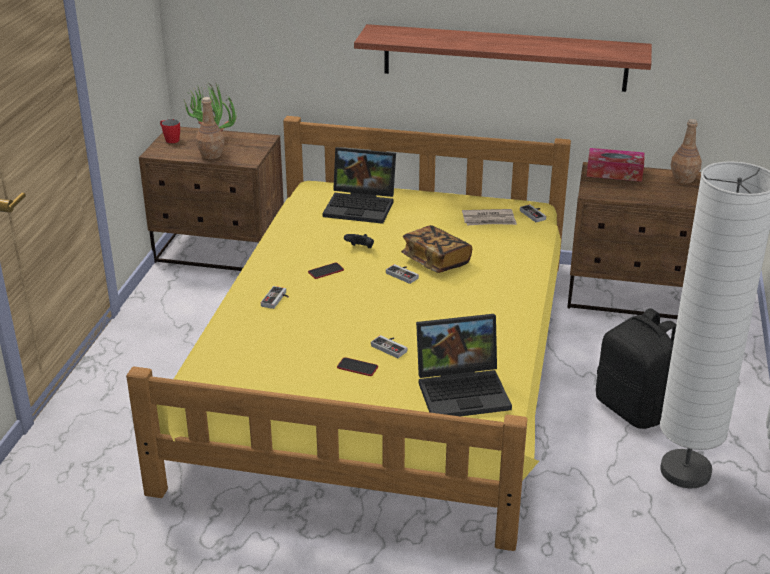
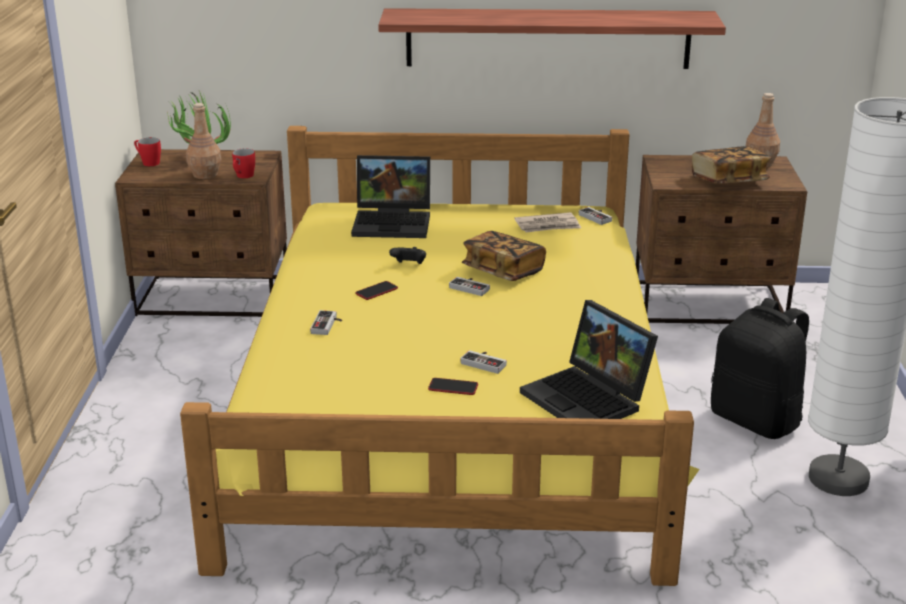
camera: 10 degrees left, 5 degrees down
laptop [416,314,512,416] -> laptop turned 75 degrees clockwise [520,300,658,419]
tissue box [587,148,645,182] -> none
none -> red mug [232,149,255,178]
none -> book [692,146,771,184]

